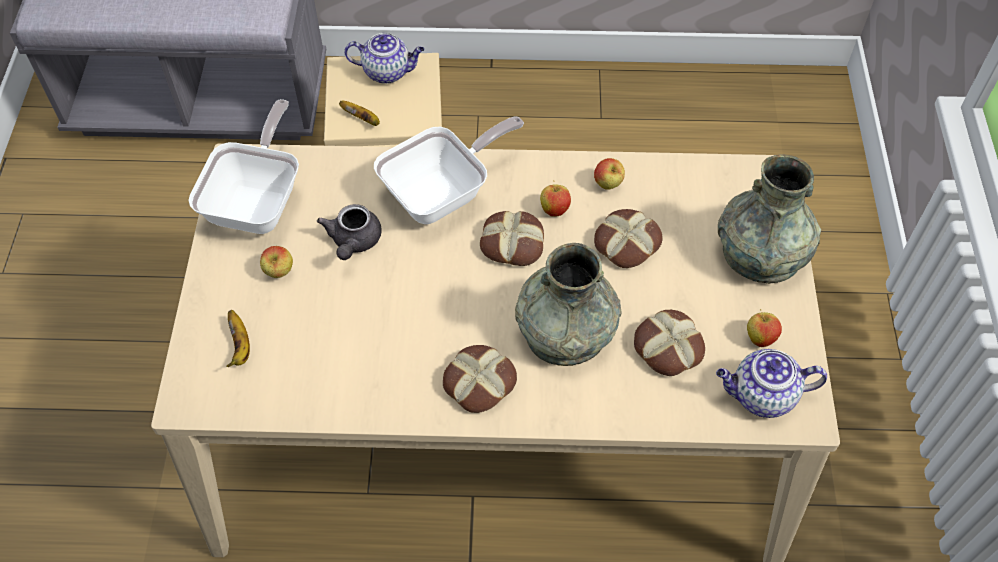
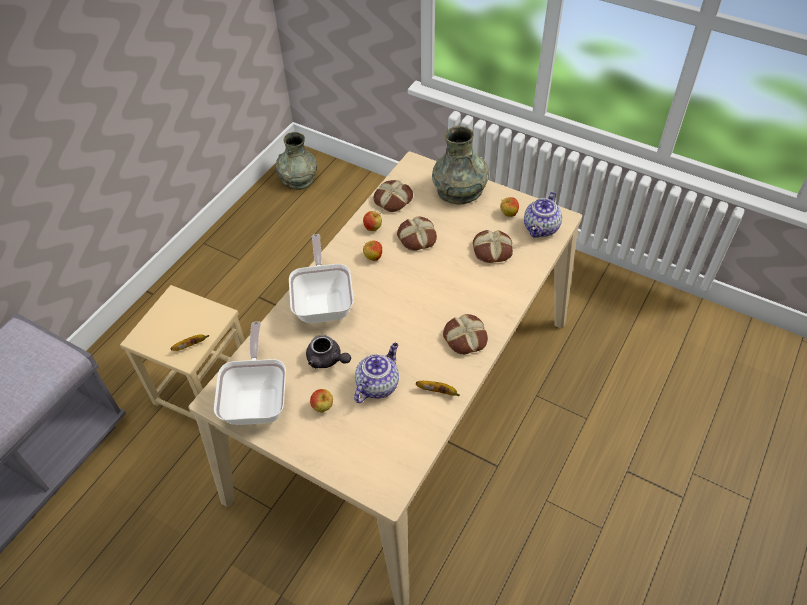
camera: 60 degrees left, 5 degrees down
frying pan [188,99,299,234] -> frying pan turned 45 degrees clockwise [214,321,286,425]
banana [227,310,250,367] -> banana moved to [416,381,460,396]
teapot [344,33,424,84] -> teapot moved to [354,343,399,403]
bread [480,211,544,266] -> bread moved to [374,180,413,212]
grey vase [515,243,621,366] -> grey vase moved to [276,132,317,190]

